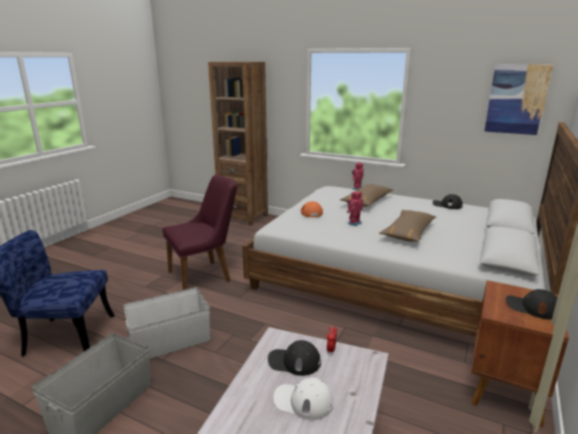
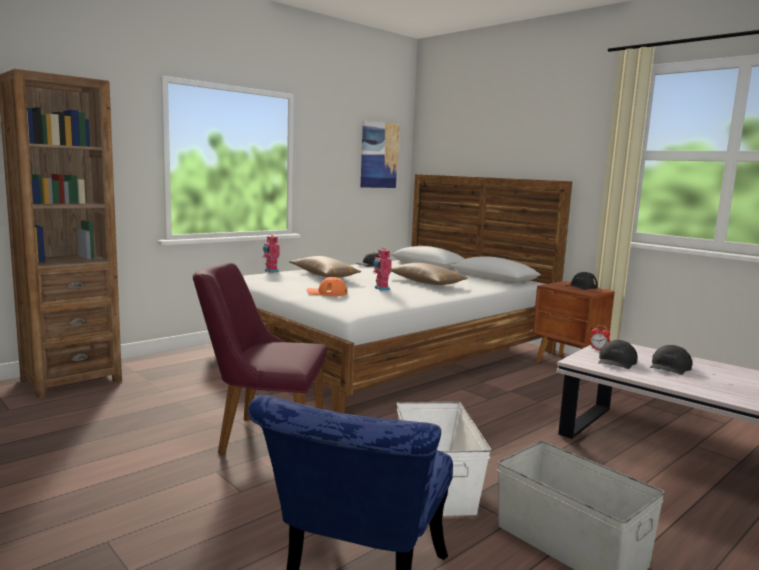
camera: 70 degrees left, 10 degrees down
purple chair [162,175,238,290] -> purple chair turned 75 degrees counterclockwise [193,262,327,455]
white cap [274,377,334,420] -> black cap [650,345,692,375]

